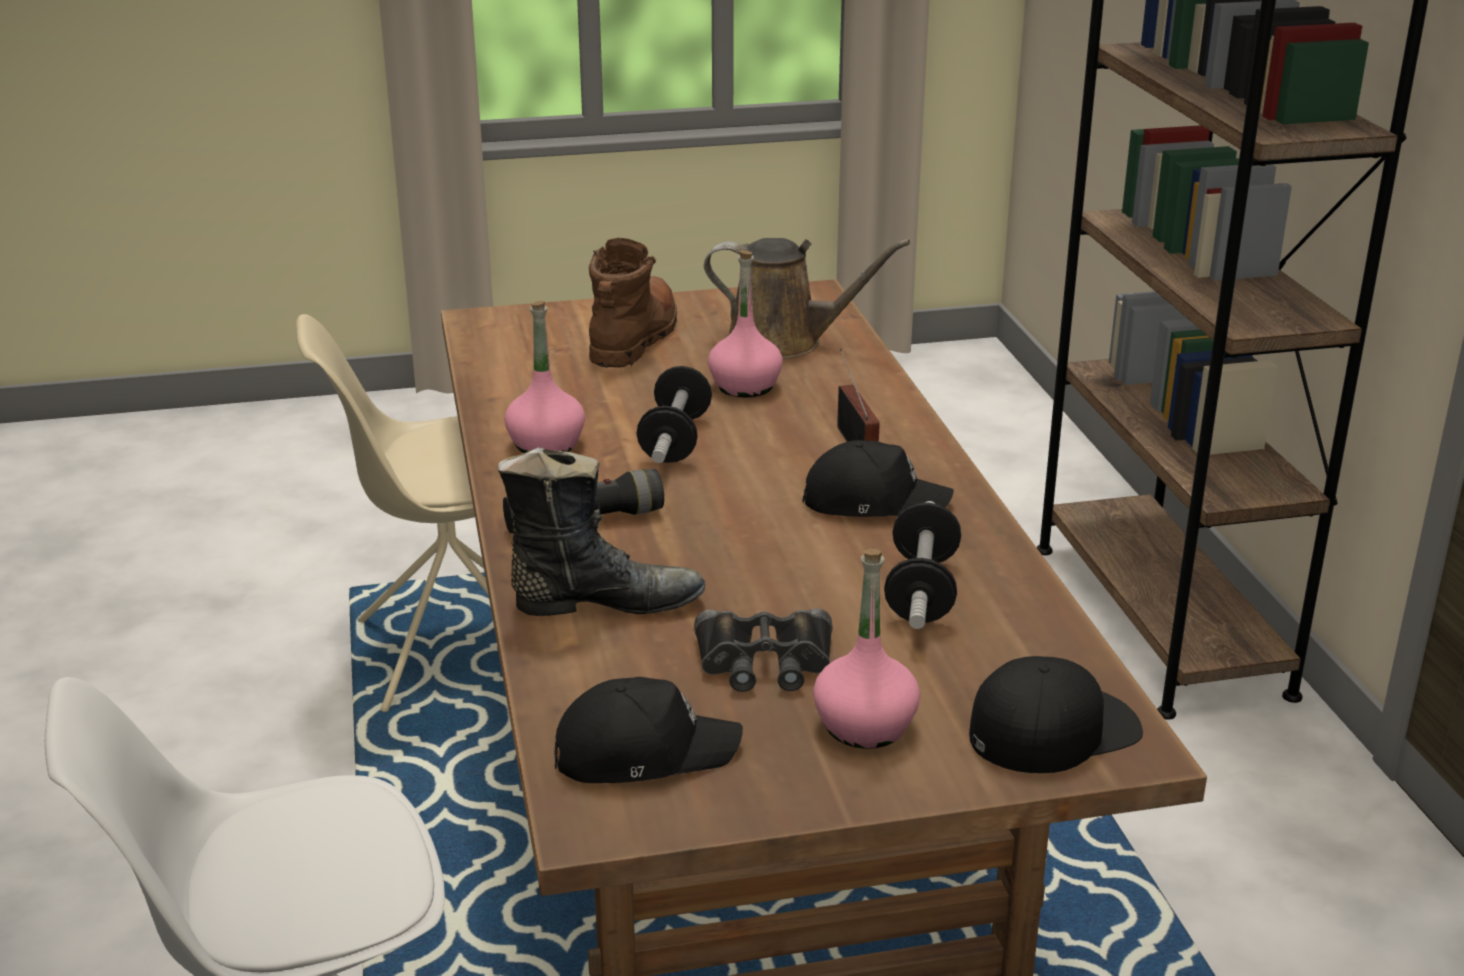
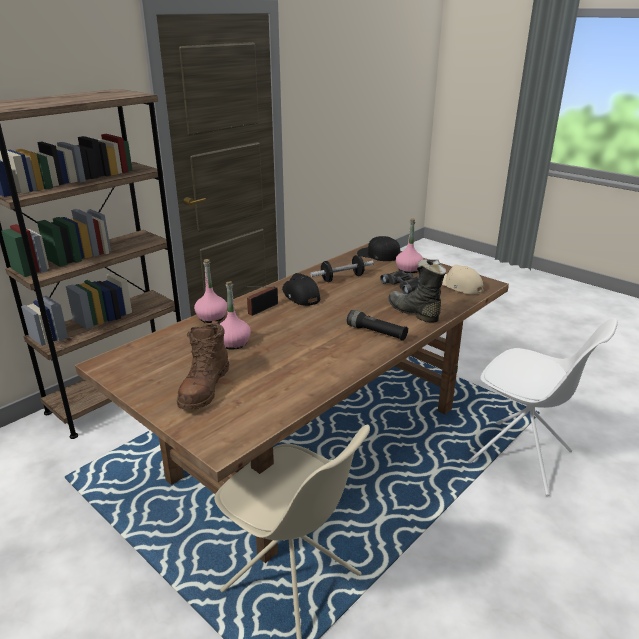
camera: 125 degrees left, 0 degrees up
pink bottle [504,301,585,453] -> pink bottle moved to [194,259,227,323]
black cap [554,677,743,783] -> beige cap [442,265,484,294]
brown boot [589,238,677,368] -> brown boot turned 60 degrees counterclockwise [177,321,229,410]
dumbbell [636,366,712,463] -> none
brown watering can [704,238,910,359] -> none

